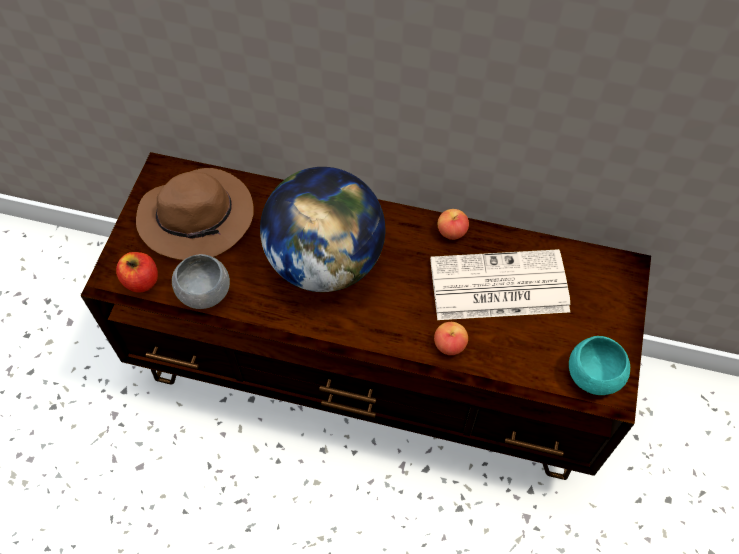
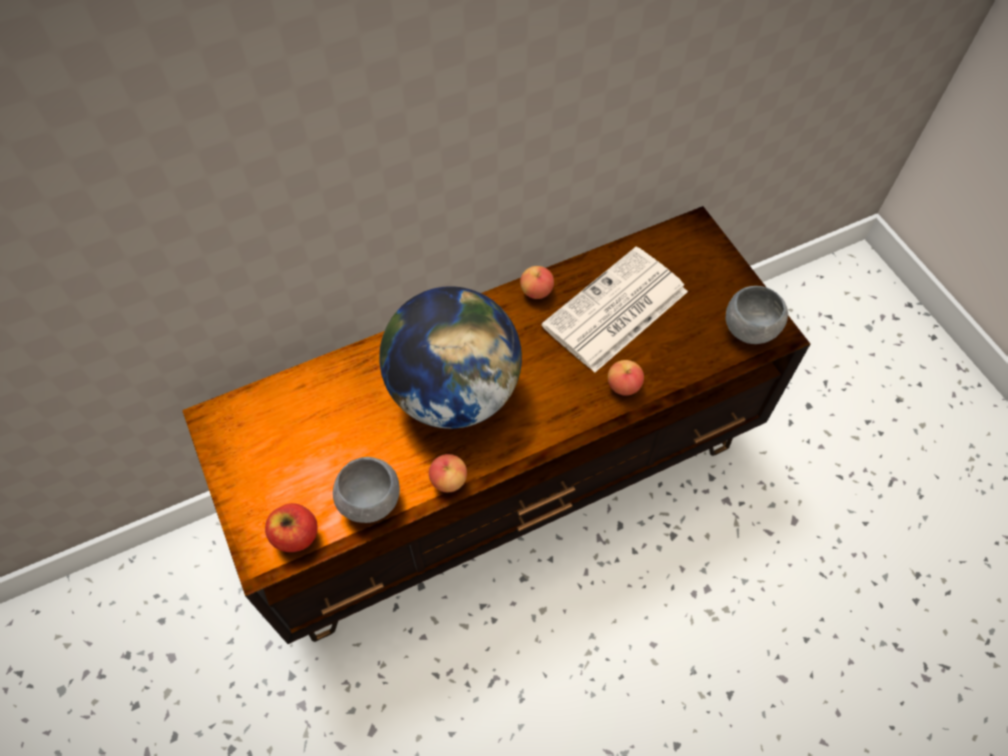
camera: 40 degrees left, 0 degrees up
brown hat [136,168,254,260] -> none
turquoise bowl [569,336,630,395] -> grey bowl [726,286,788,344]
none -> apple [429,454,467,492]

